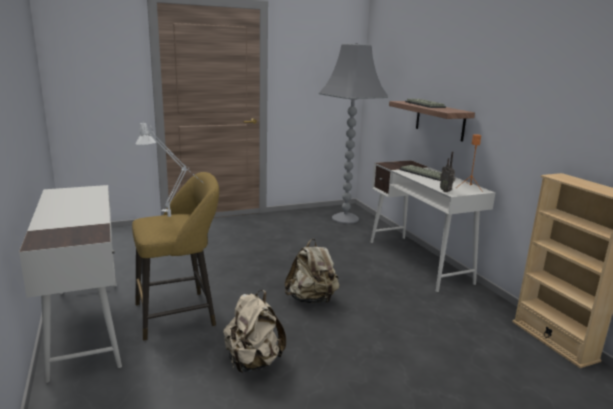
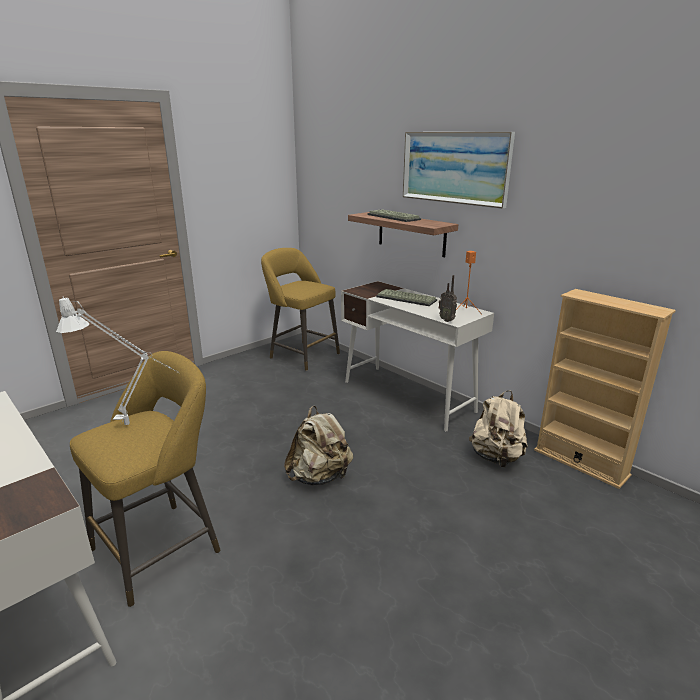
camera: 20 degrees left, 5 degrees up
beige backpack [223,290,286,373] -> beige backpack moved to [469,390,528,467]
grey floor lamp [319,43,388,224] -> yellow stool [261,248,340,371]
none -> picture [403,132,515,209]

